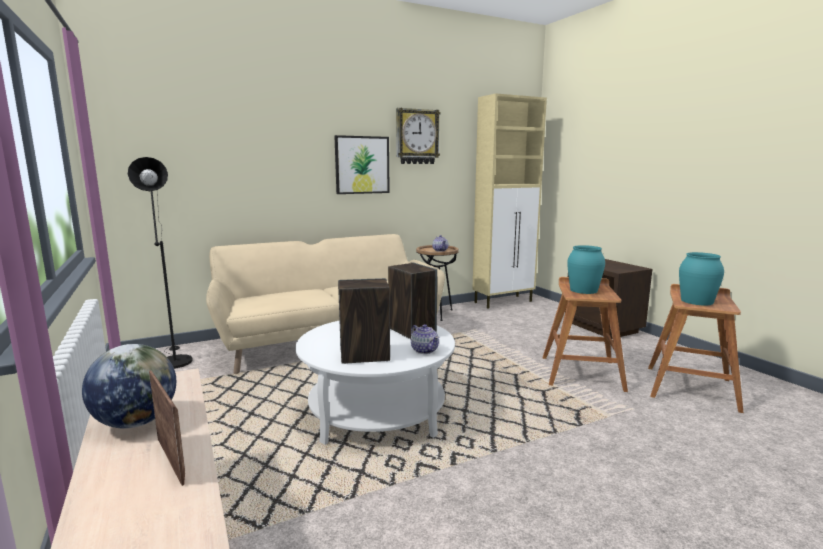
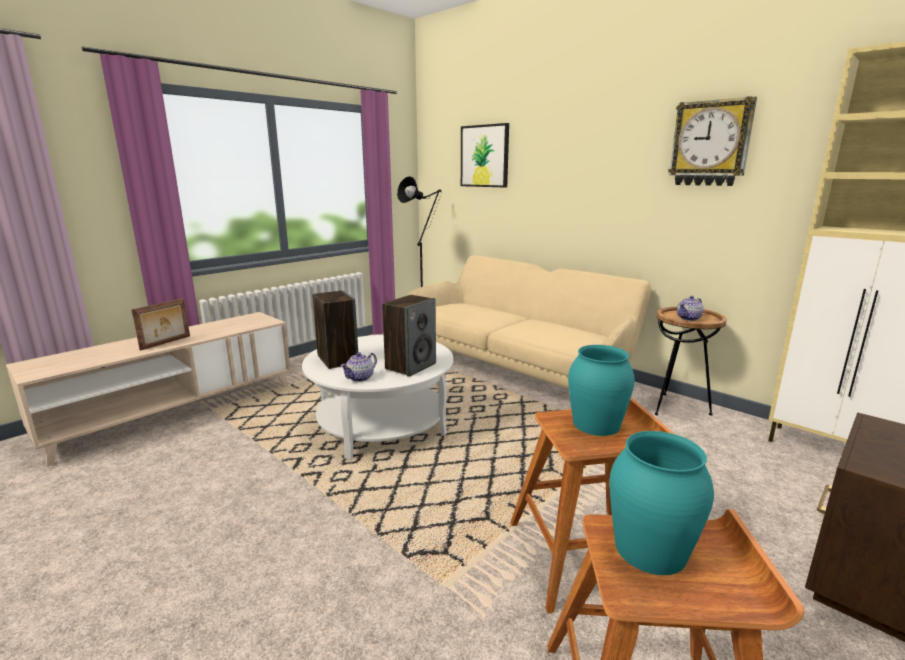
camera: 70 degrees right, 5 degrees up
globe [82,344,176,429] -> none
picture [335,135,390,194] -> picture moved to [461,123,509,187]

